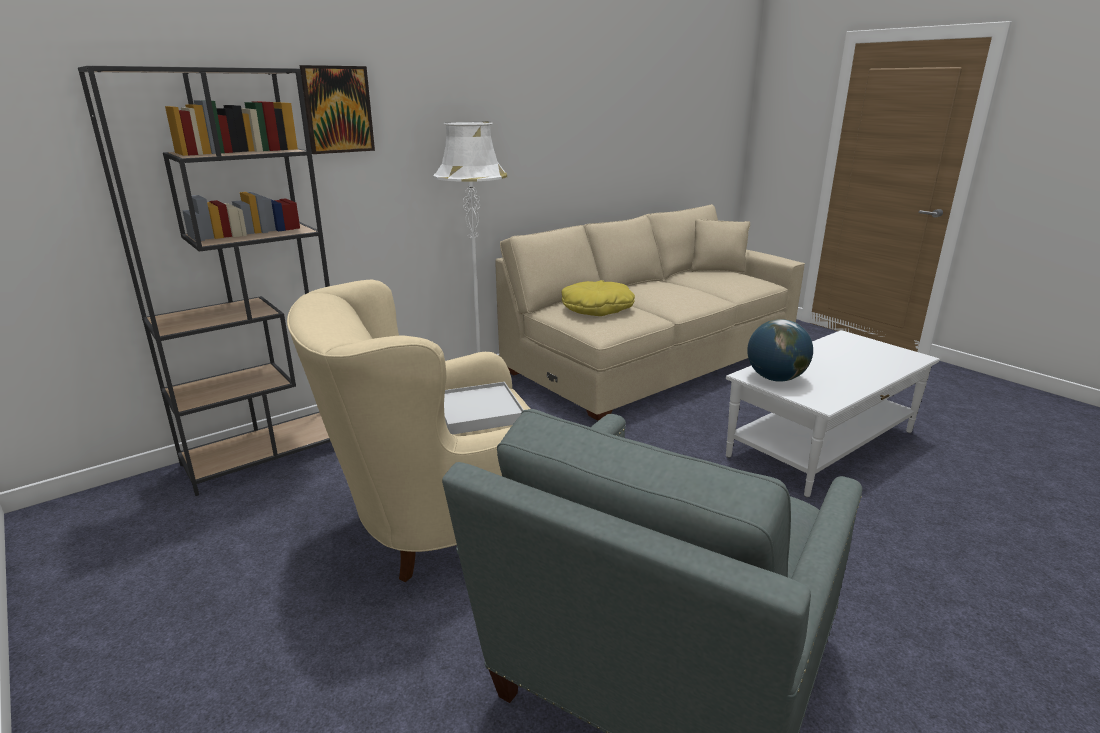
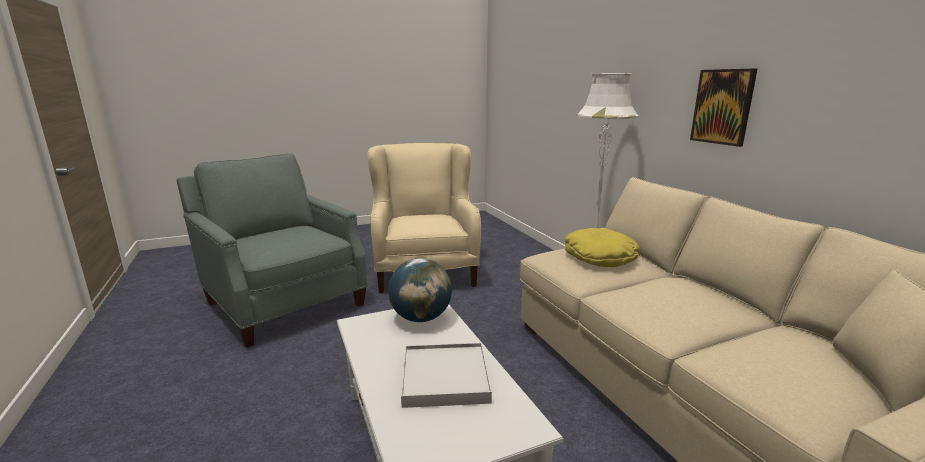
camera: 105 degrees right, 5 degrees down
bookcase [78,66,331,496] -> none
picture [300,65,375,154] -> picture moved to [690,68,757,147]
white tray [444,382,524,434] -> white tray moved to [401,343,492,408]

